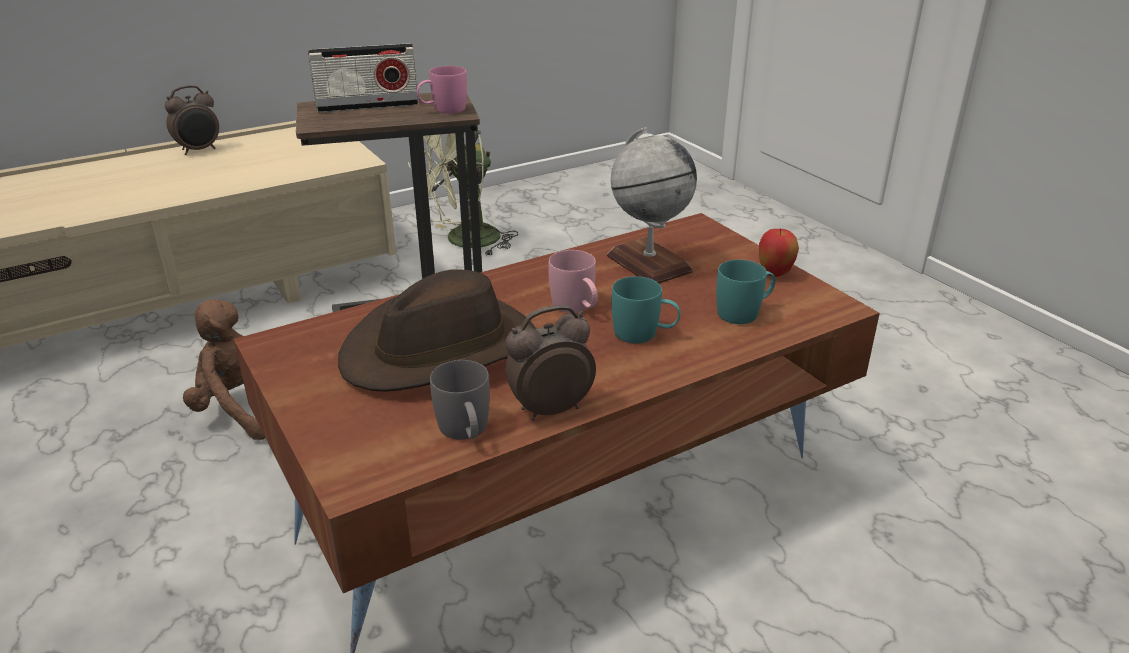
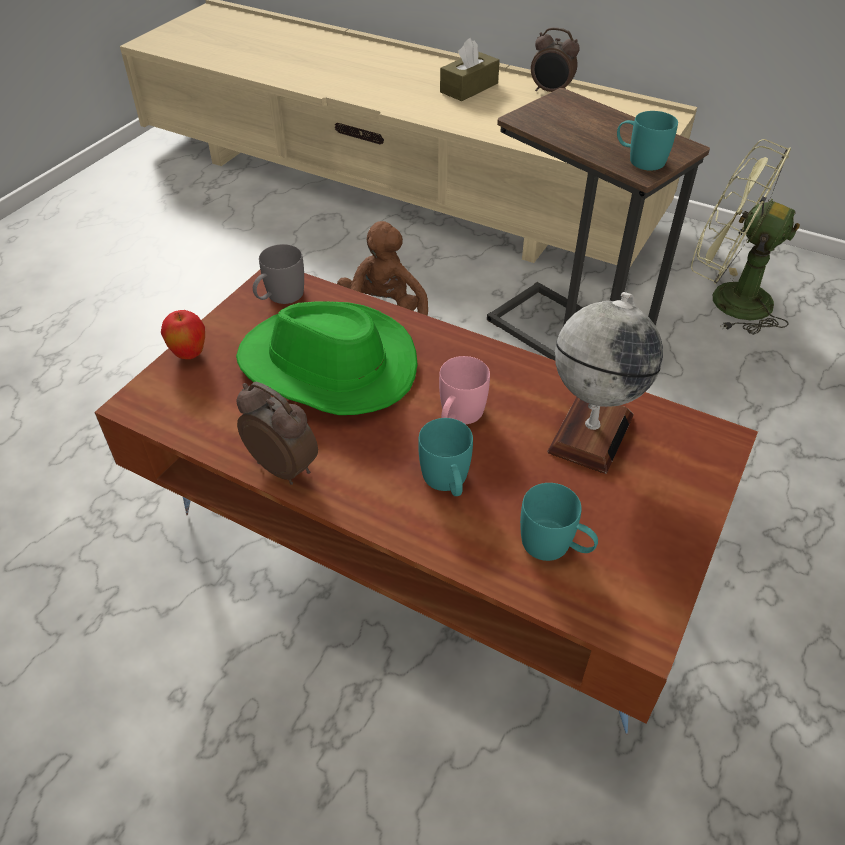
camera: 60 degrees right, 15 degrees up
radio [308,43,419,113] -> none
brown hat [338,269,536,392] -> green hat [236,301,418,415]
pink mug [417,66,467,114] -> turquoise mug [617,111,678,171]
grey mug [430,360,490,440] -> grey mug moved to [253,244,304,304]
apple [759,228,799,277] -> apple moved to [161,310,205,359]
none -> brown tissue box [440,38,500,101]

